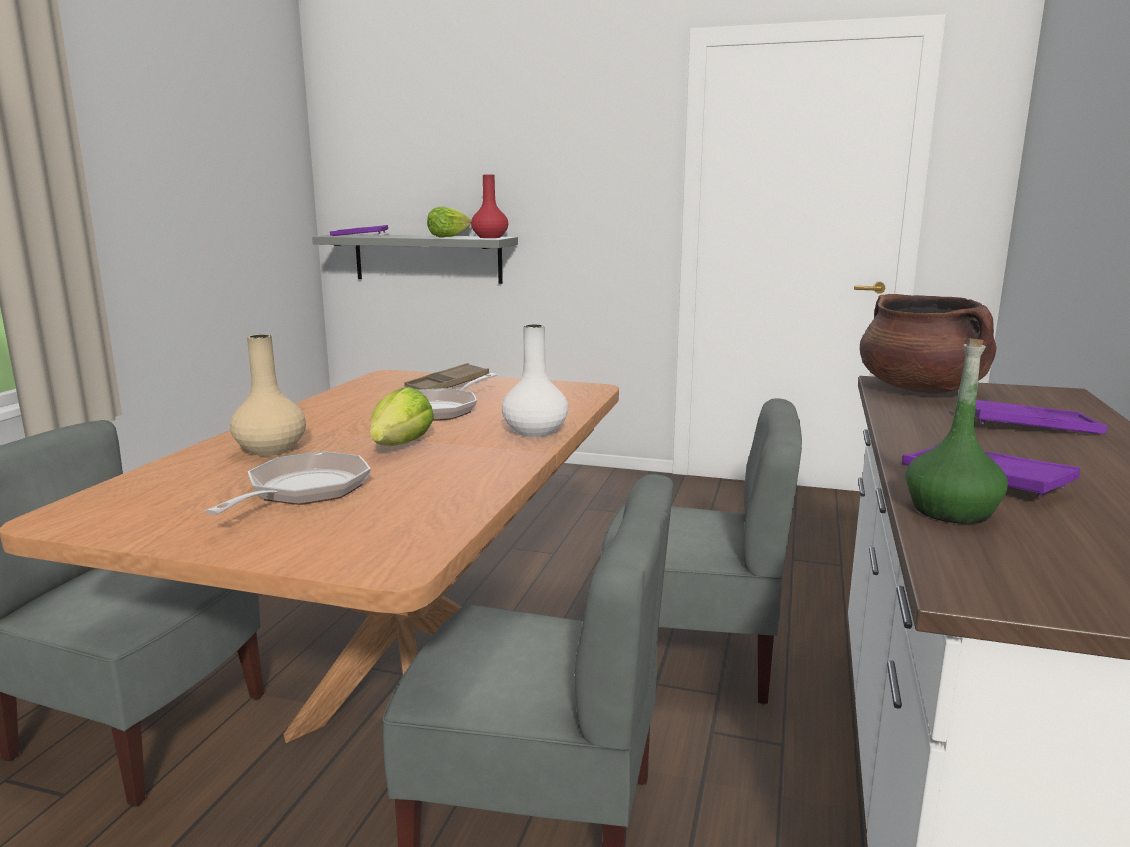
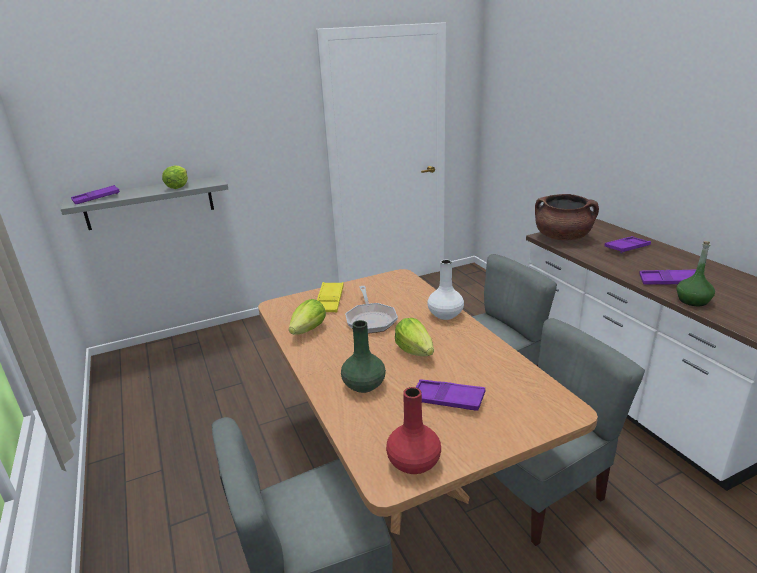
camera: 40 degrees left, 10 degrees up
frying pan [205,451,371,515] -> purple tray [416,379,485,411]
beige vase [230,334,306,456] -> green vase [341,320,386,393]
brown tray [404,363,489,390] -> yellow tray [317,282,344,312]
red vase [471,175,508,238] -> red vase moved to [386,387,441,474]
none -> lettuce [289,299,326,335]

